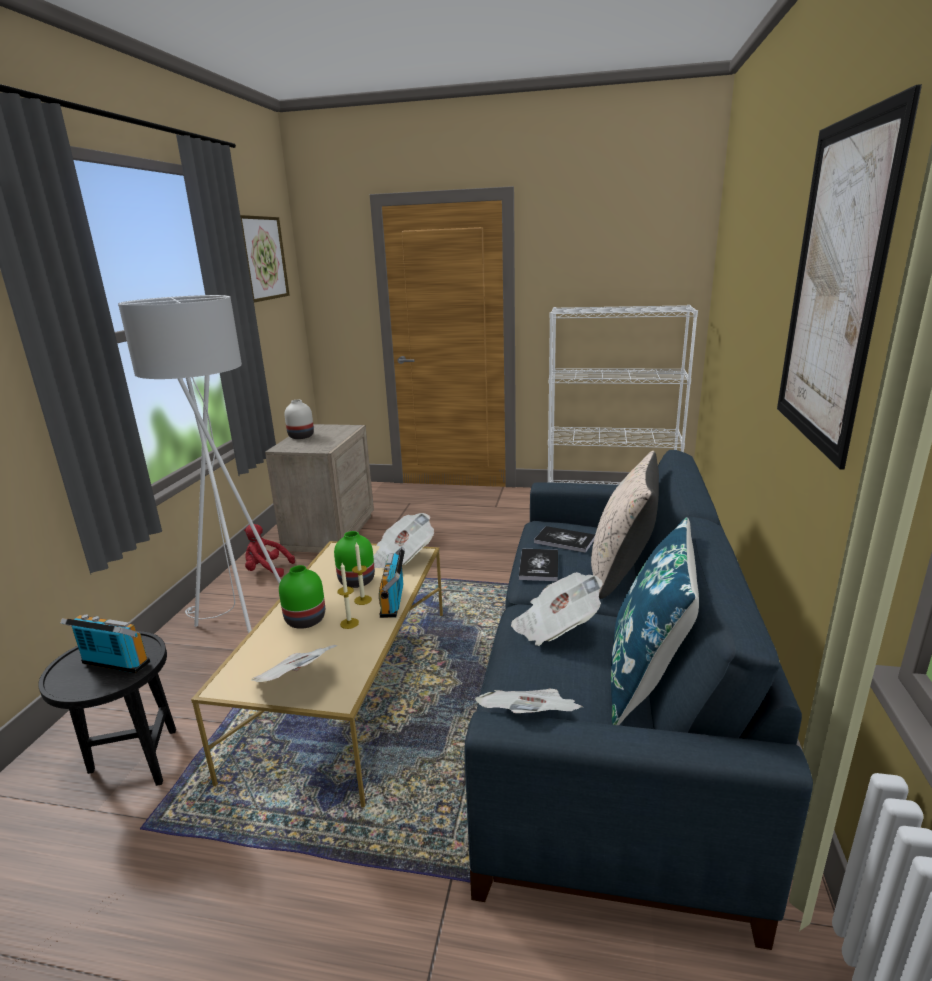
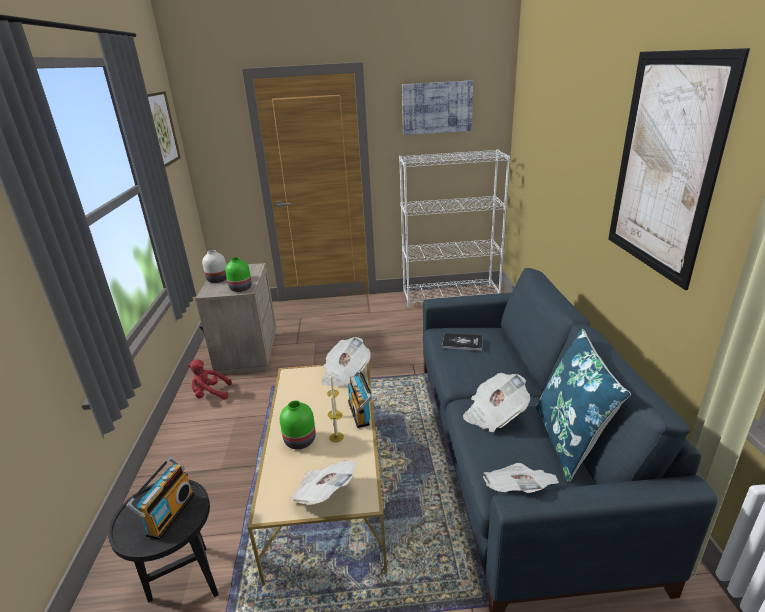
camera: 15 degrees left, 5 degrees up
radio [60,614,150,673] -> radio turned 105 degrees clockwise [126,457,195,540]
white floor lamp [118,295,281,634] -> none
green vase [334,531,375,588] -> green vase moved to [225,257,252,292]
book [519,549,558,581] -> none
beige pillow [591,451,659,599] -> none
none -> picture [402,80,473,135]

